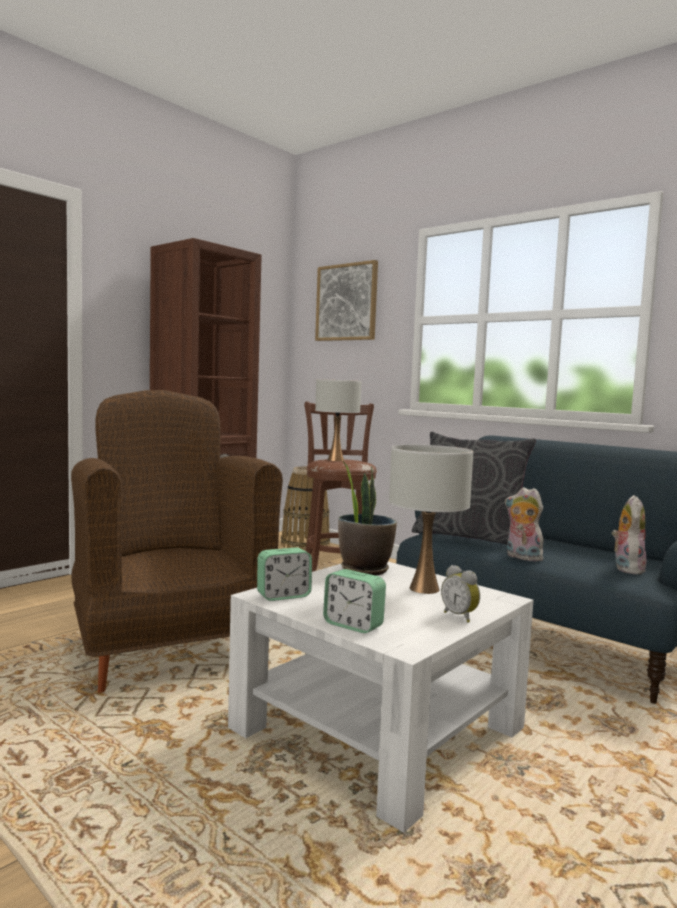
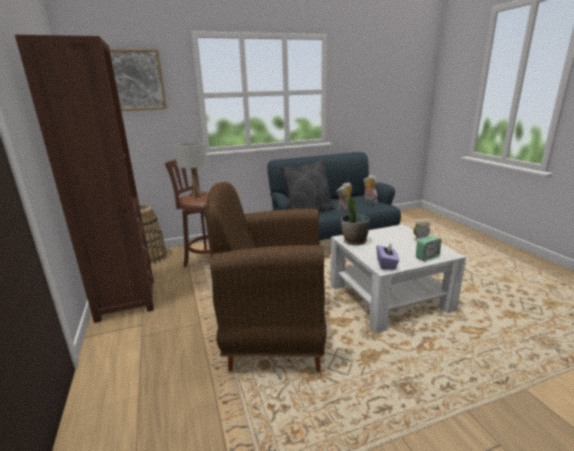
camera: 60 degrees left, 15 degrees up
alarm clock [257,547,312,601] -> purple tissue box [376,242,399,270]
white table lamp [389,445,473,594] -> none

